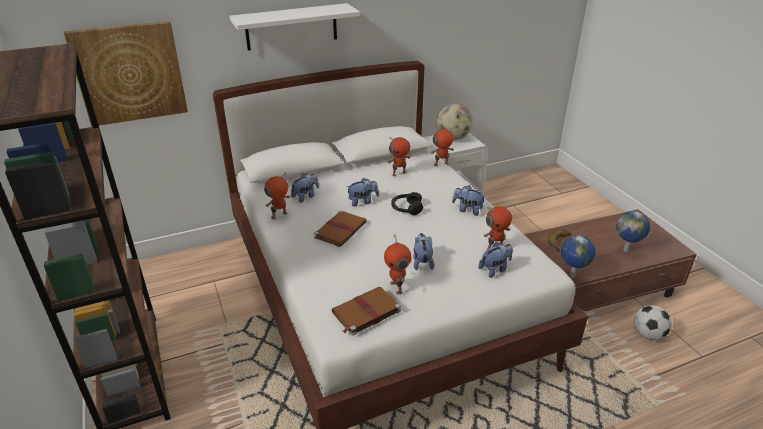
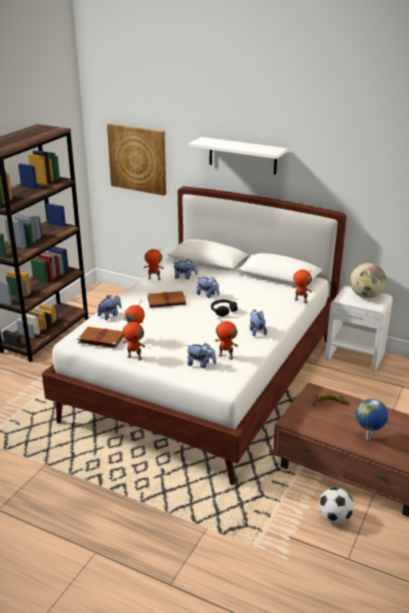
camera: 50 degrees right, 5 degrees down
toy robot [388,136,410,176] -> toy robot moved to [122,319,146,361]
plush toy [413,233,434,270] -> plush toy moved to [97,295,121,320]
globe [561,235,596,278] -> none

